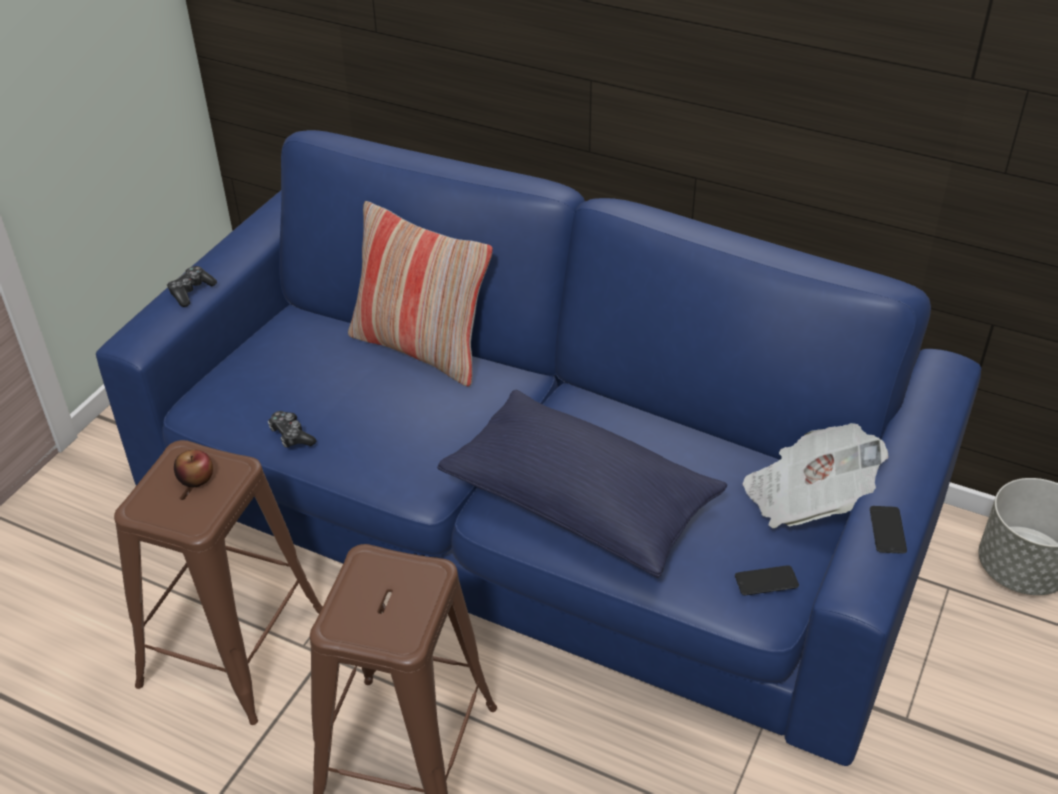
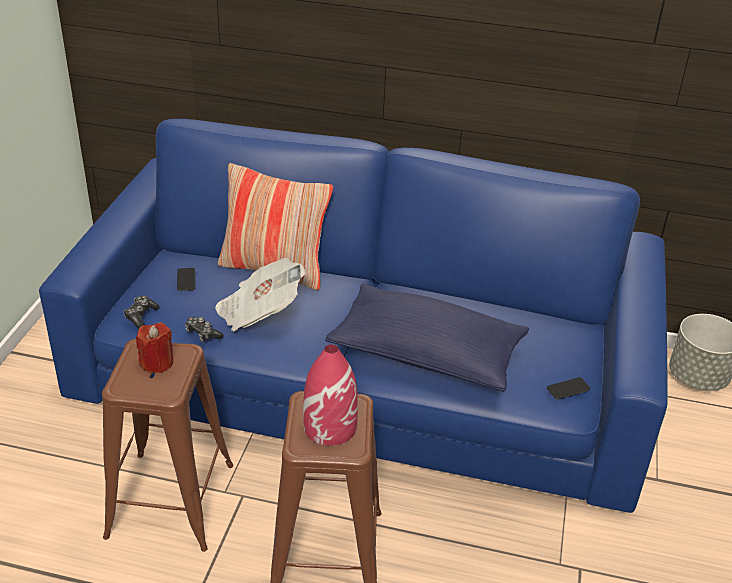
camera: 15 degrees left, 5 degrees down
game controller [167,266,217,307] -> game controller moved to [123,295,160,328]
apple [174,450,213,487] -> red candle [136,322,173,373]
newspaper [742,423,888,528] -> newspaper moved to [215,258,305,332]
phone [870,506,907,554] -> phone moved to [177,268,195,291]
none -> red vase [303,344,358,446]

